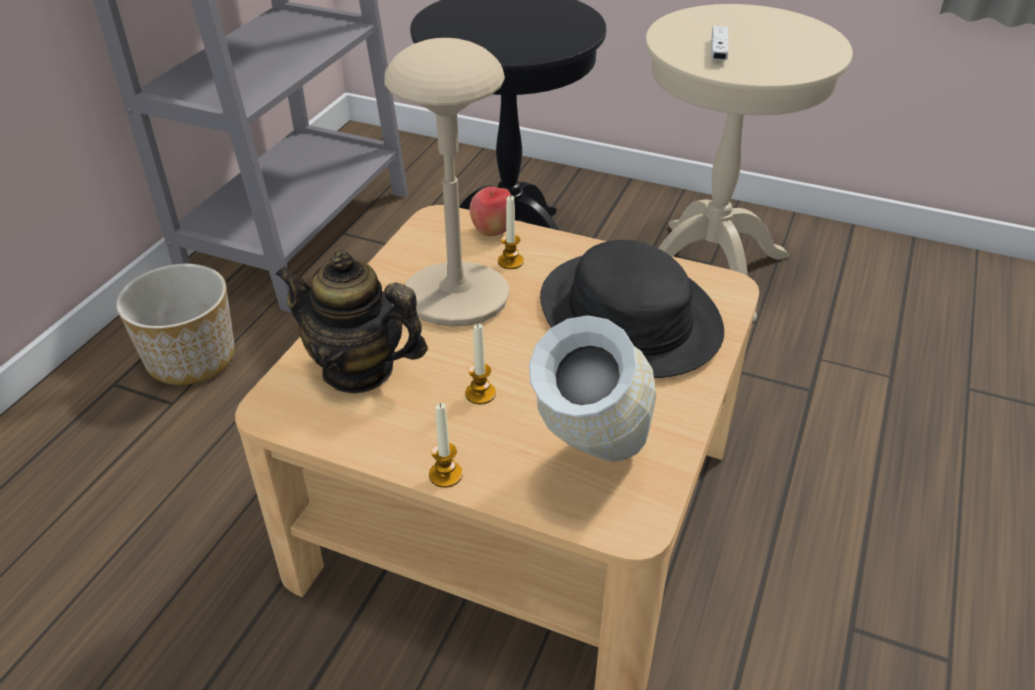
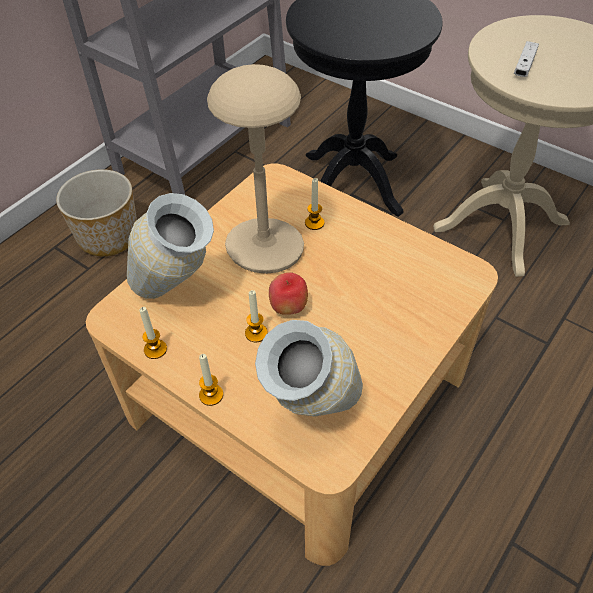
camera: 15 degrees right, 10 degrees up
teapot [275,250,428,394] -> vase [127,193,214,299]
apple [470,187,511,236] -> apple moved to [269,272,308,315]
black hat [540,240,724,378] -> none
none -> candle [140,307,167,359]

